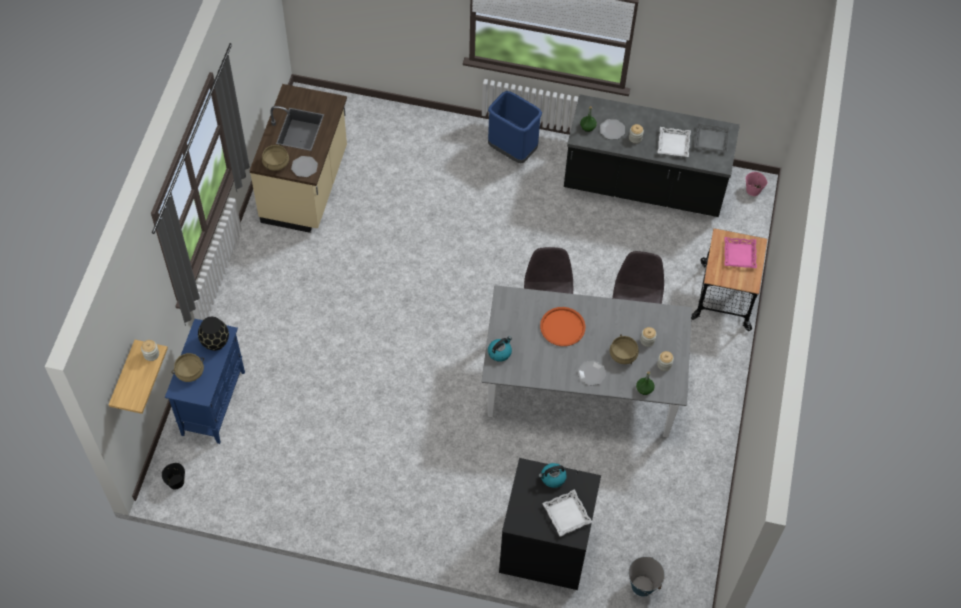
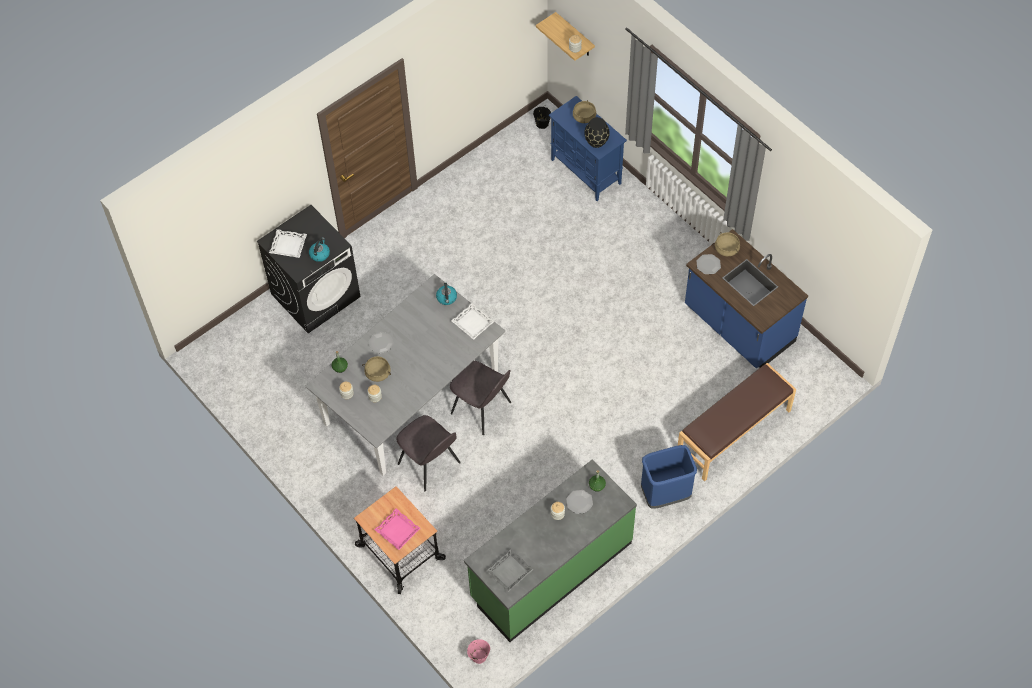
camera: 130 degrees right, 0 degrees up
beige counter [249,84,347,233] -> blue counter [685,229,808,369]
orange tray [540,307,586,346] -> none
black counter [564,94,740,217] -> green counter [464,460,637,642]
bucket [628,557,665,597] -> none
white tray [658,127,691,157] -> white tray moved to [451,303,495,340]
none -> brown bench [678,363,796,481]

